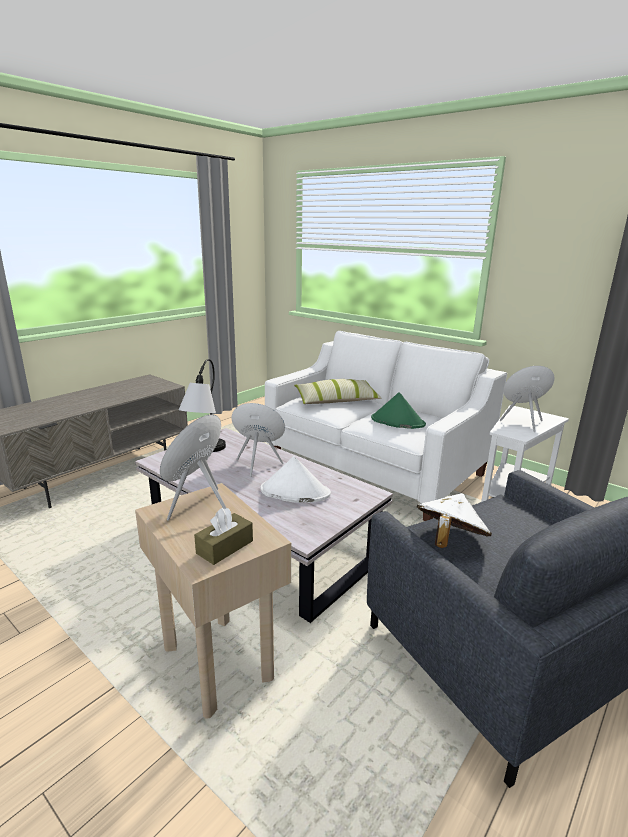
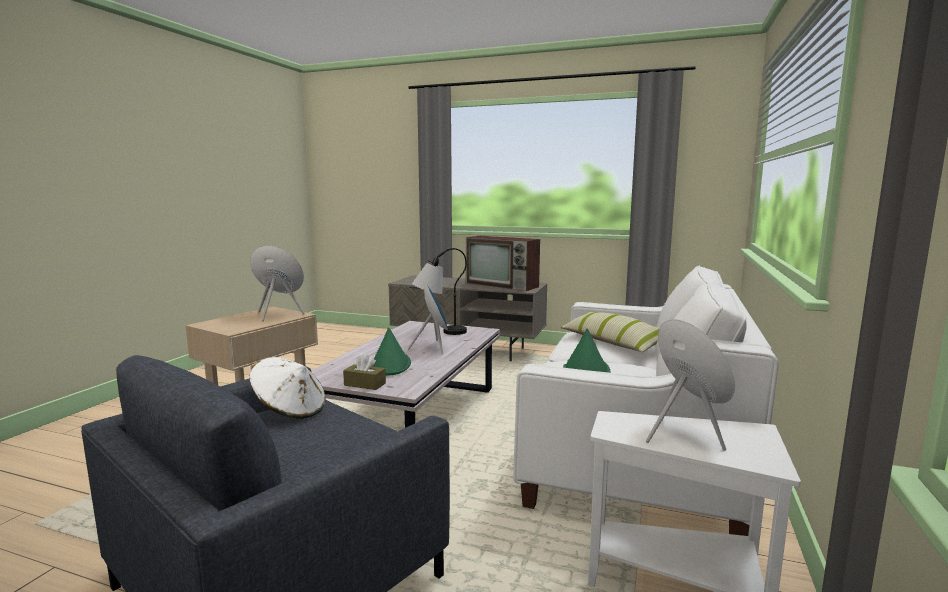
camera: 70 degrees right, 10 degrees down
brown tissue box [194,508,253,565] -> brown tissue box moved to [343,354,386,390]
white hat [261,456,331,503] -> green hat [372,328,411,375]
none -> television [466,236,540,291]

